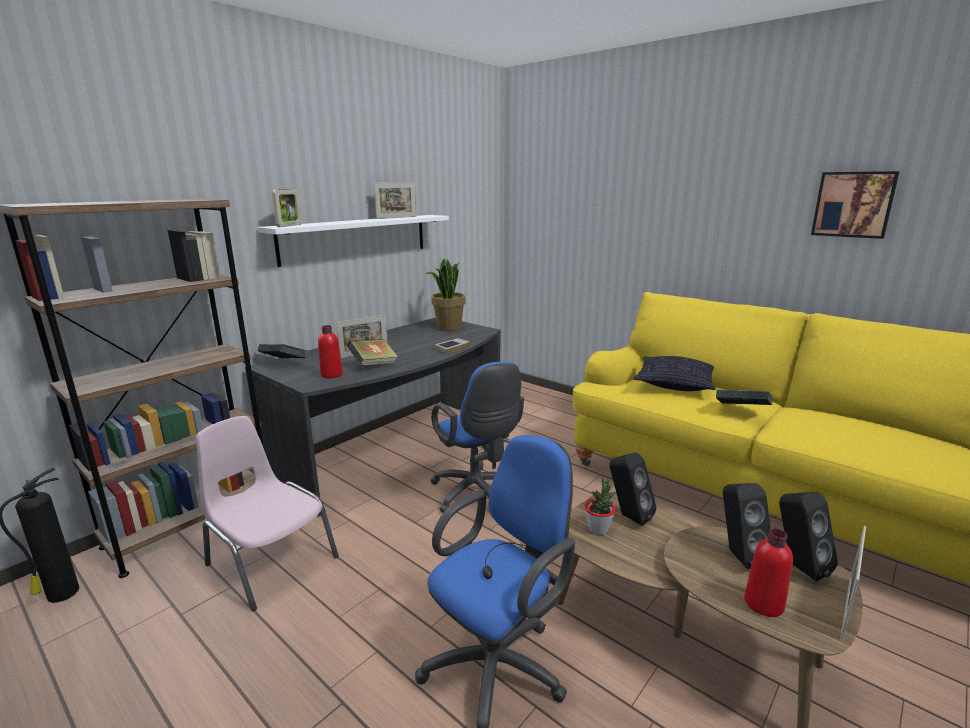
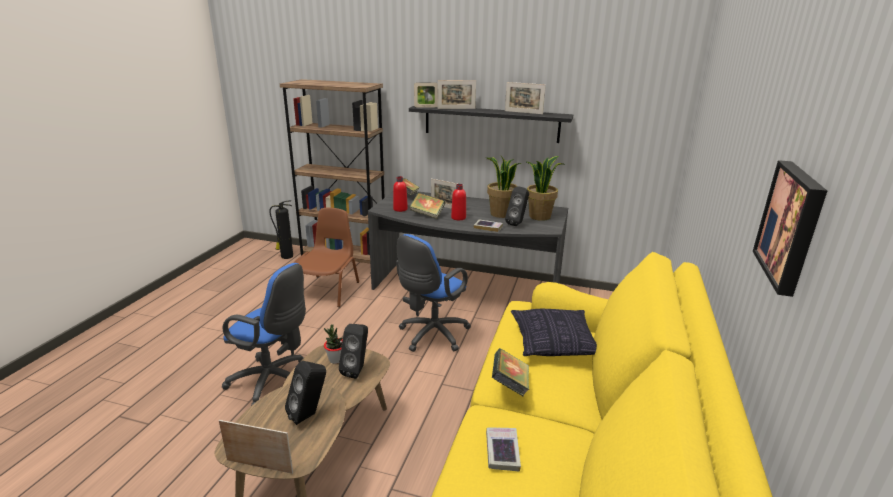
camera: 65 degrees right, 5 degrees up
pink chair [196,416,339,611] -> brown chair [293,208,359,307]
white shelf [258,215,449,267] -> black shelf [409,106,573,143]
red bottle [744,528,793,617] -> red bottle moved to [451,184,466,220]
black speaker [779,492,838,582] -> black speaker moved to [505,186,529,226]
none -> picture frame [437,80,476,109]
none -> potted plant [486,156,521,218]
none -> book [486,428,521,472]

